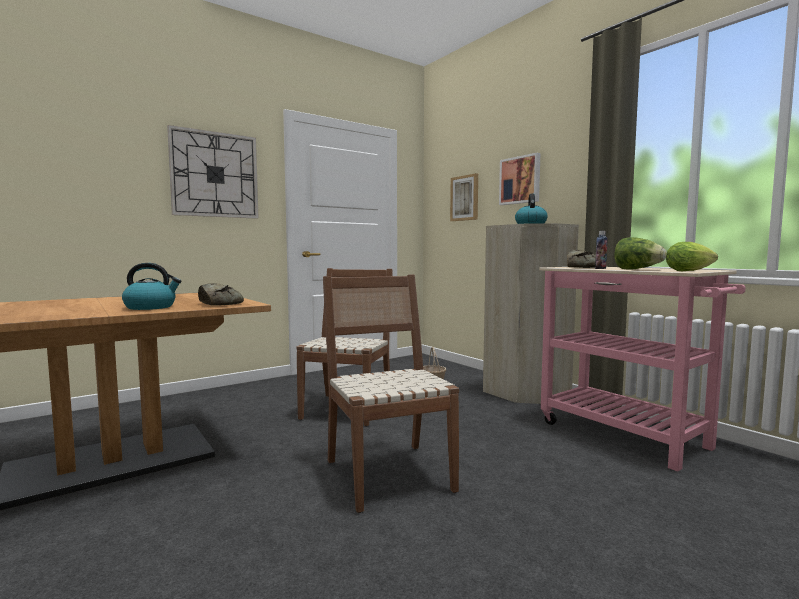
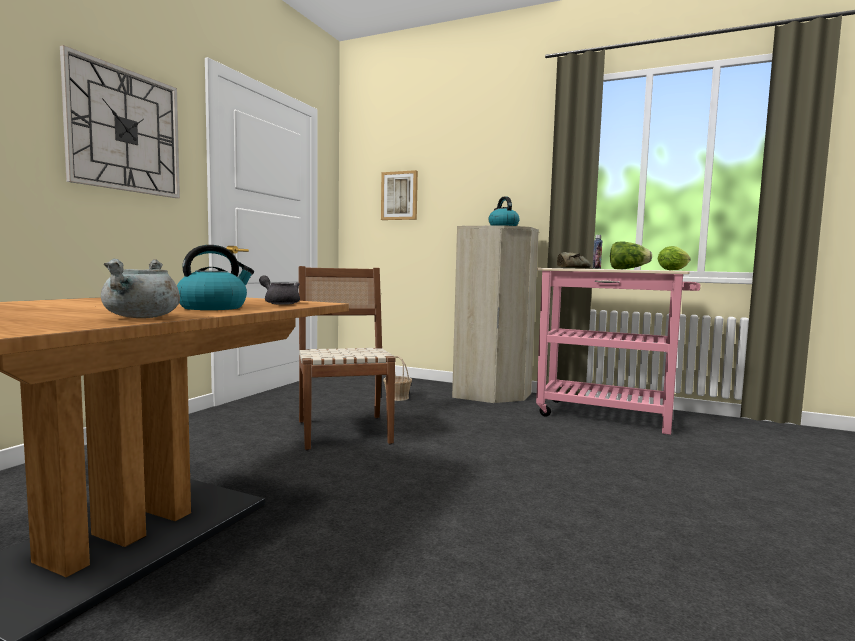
camera: 30 degrees left, 0 degrees up
bread [198,284,244,306] -> grey teapot [259,275,300,305]
chair [323,274,459,513] -> none
picture [499,153,541,205] -> none
none -> grey cooking pot [101,259,180,318]

